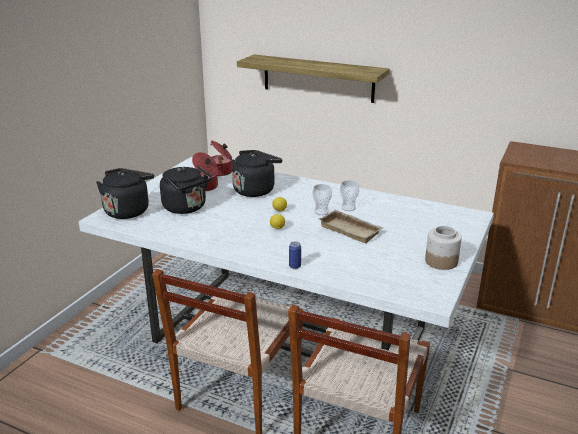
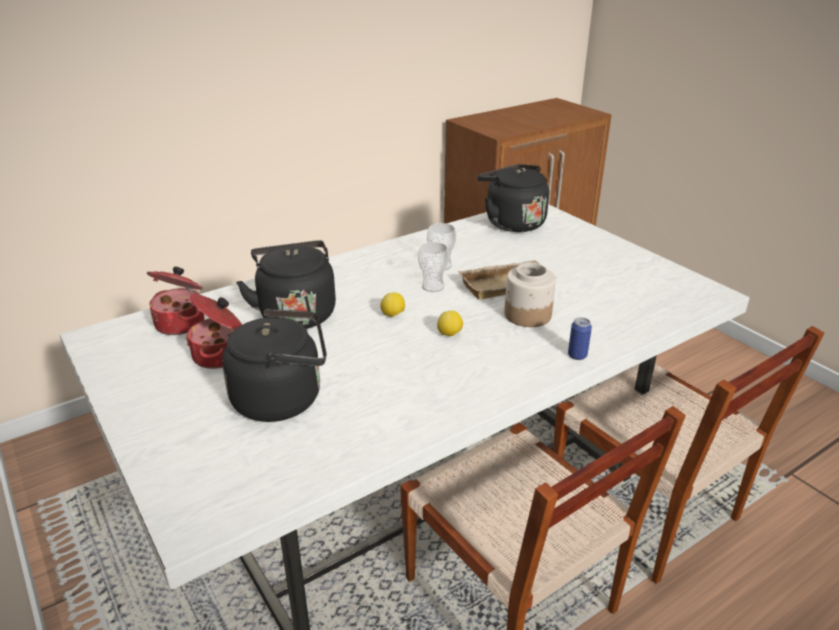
camera: 60 degrees left, 5 degrees up
black kettle [96,168,154,219] -> black kettle moved to [477,164,549,232]
shelf [237,55,389,103] -> none
jar [425,226,462,270] -> jar moved to [504,263,556,327]

